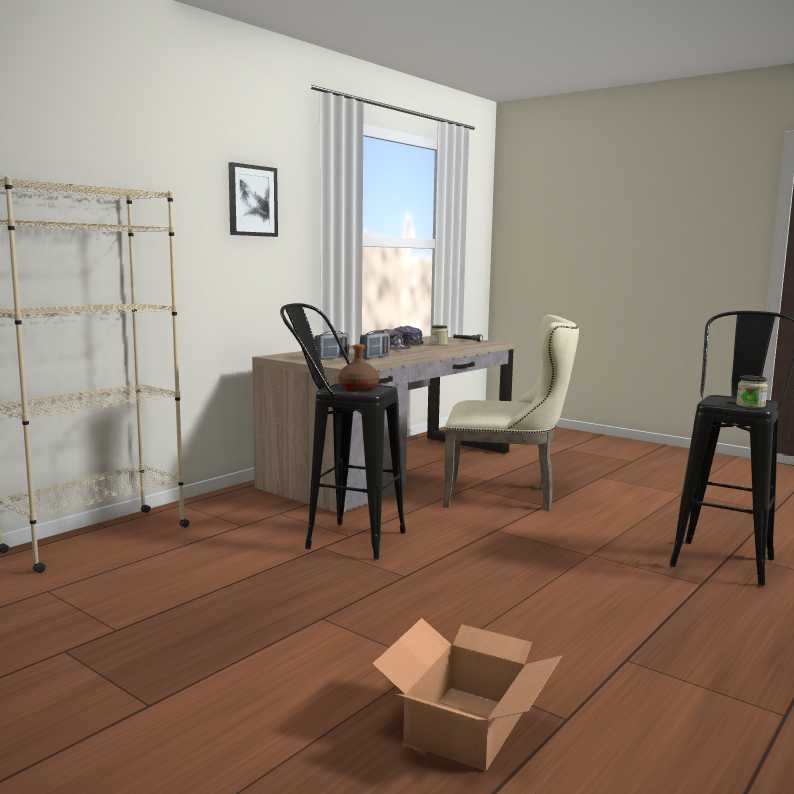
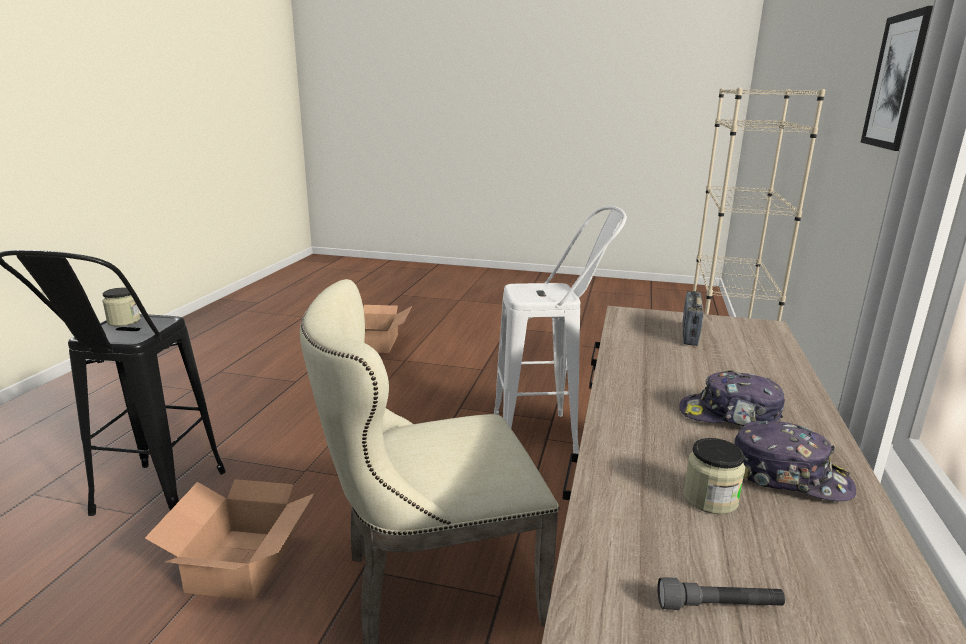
camera: 155 degrees right, 10 degrees up
black stool [280,303,406,560] -> white stool [494,206,627,454]
brown bottle [338,344,379,391] -> none
radio [360,330,390,359] -> none
none -> cardboard box [145,479,315,600]

